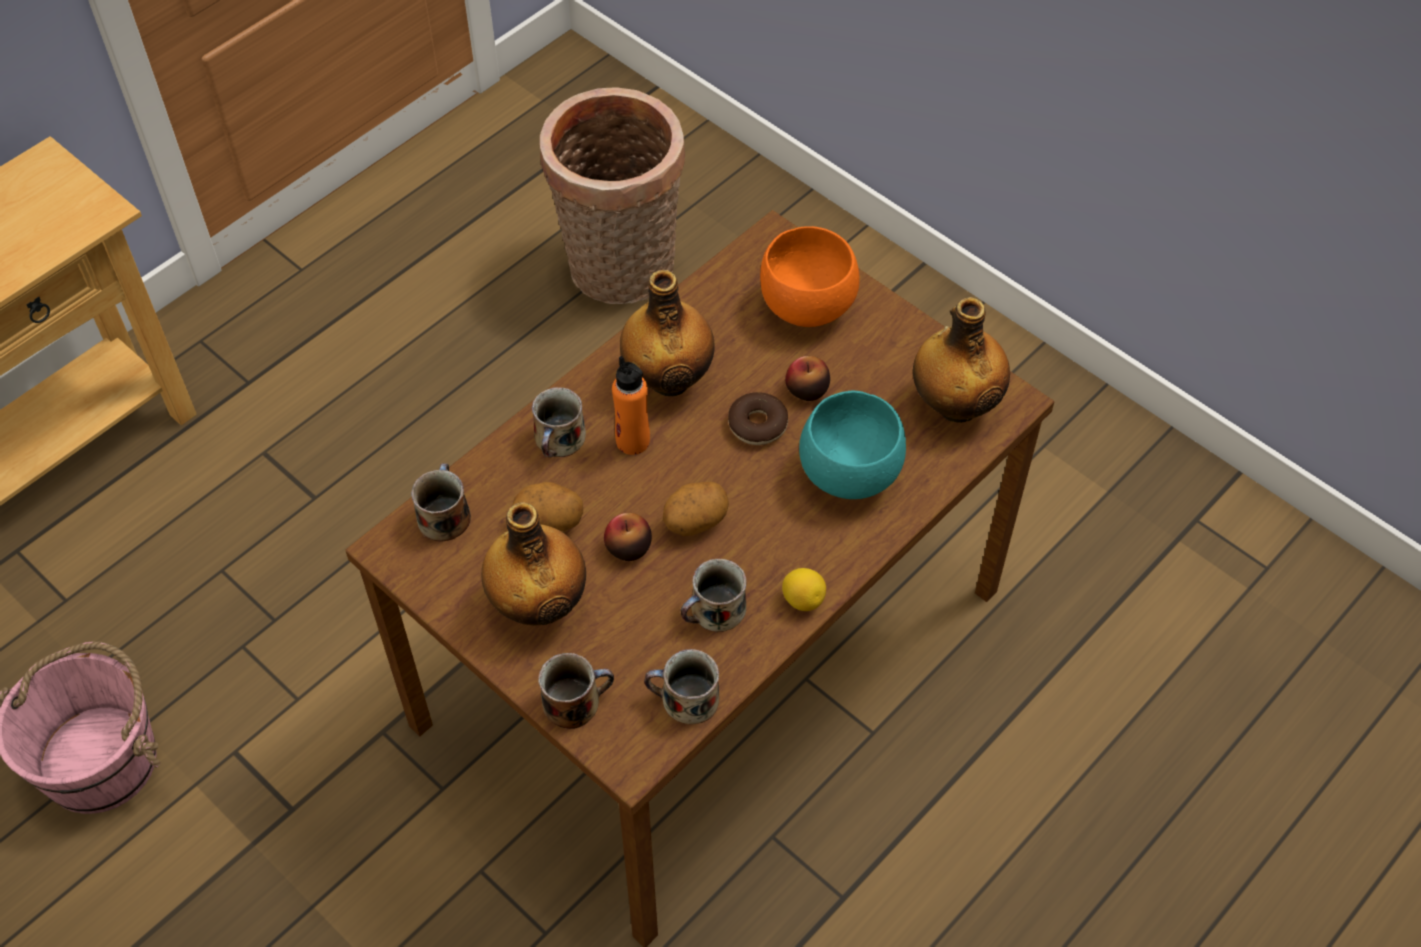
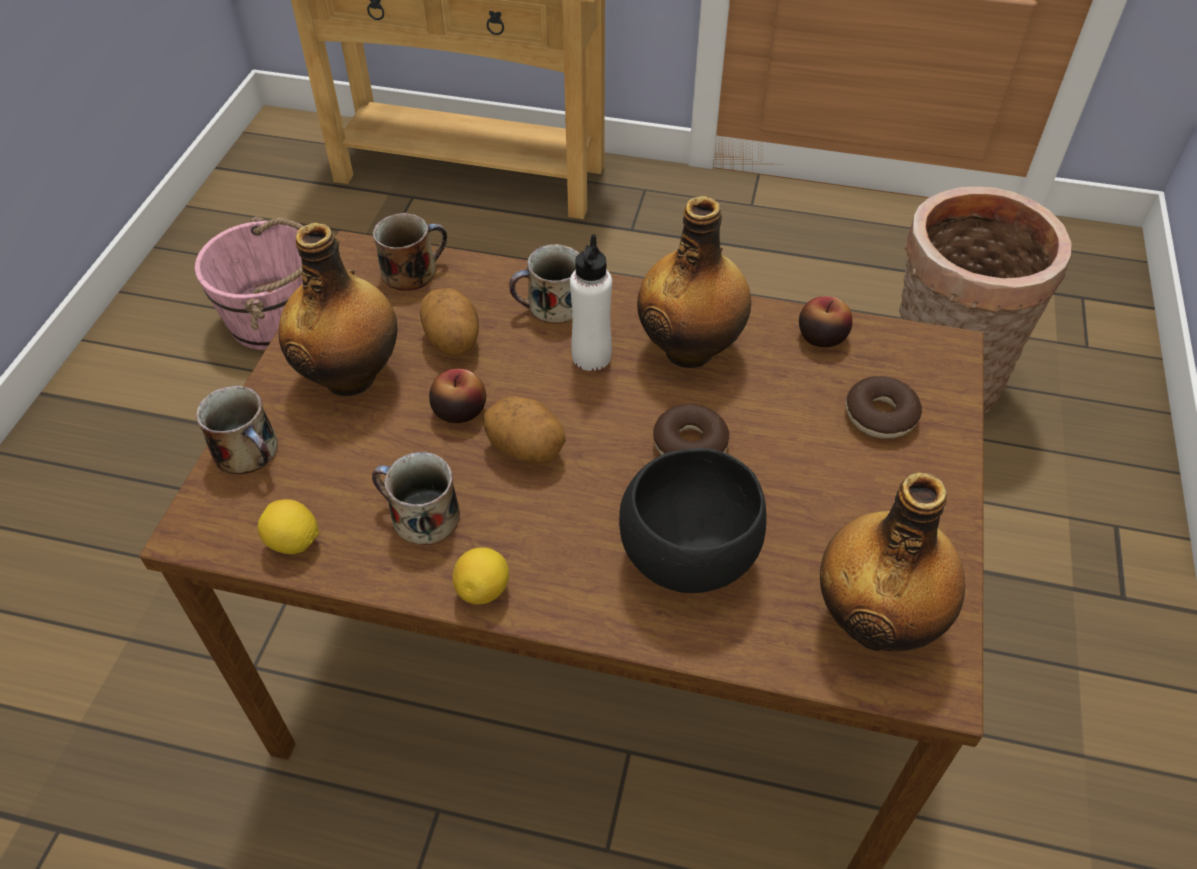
camera: 60 degrees right, 5 degrees down
orange bottle [612,356,650,455] -> white bottle [570,234,612,371]
mug [644,649,719,724] -> lemon [258,499,319,554]
orange bowl [760,226,860,327] -> donut [846,376,922,439]
apple [785,356,830,401] -> apple moved to [799,296,853,347]
turquoise bowl [799,391,906,499] -> black bowl [619,448,767,593]

